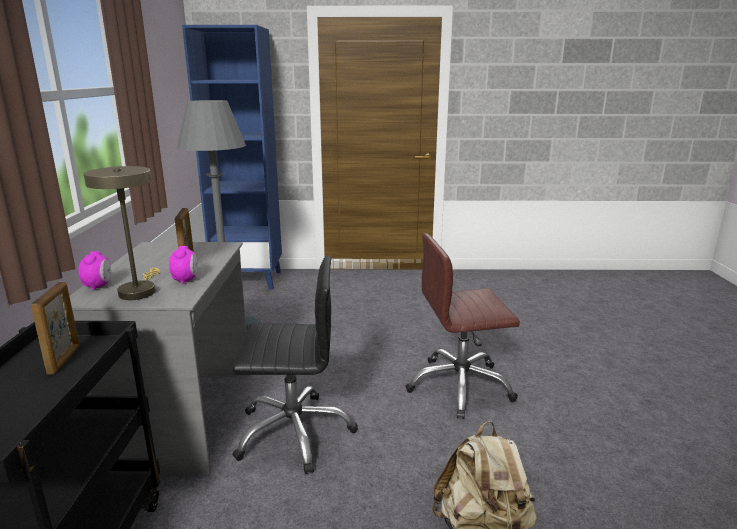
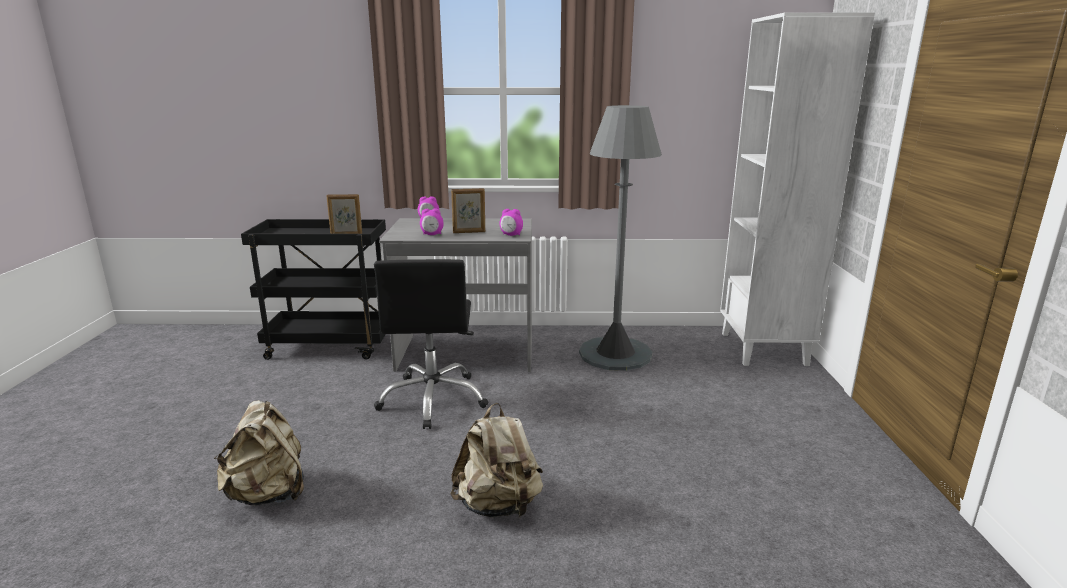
camera: 90 degrees right, 0 degrees up
beige table lamp [84,166,160,300] -> none
blue bookcase [182,25,282,289] -> white bookcase [720,12,875,366]
brown office chair [405,233,520,419] -> beige backpack [450,403,543,517]
none -> alarm clock [499,209,523,236]

